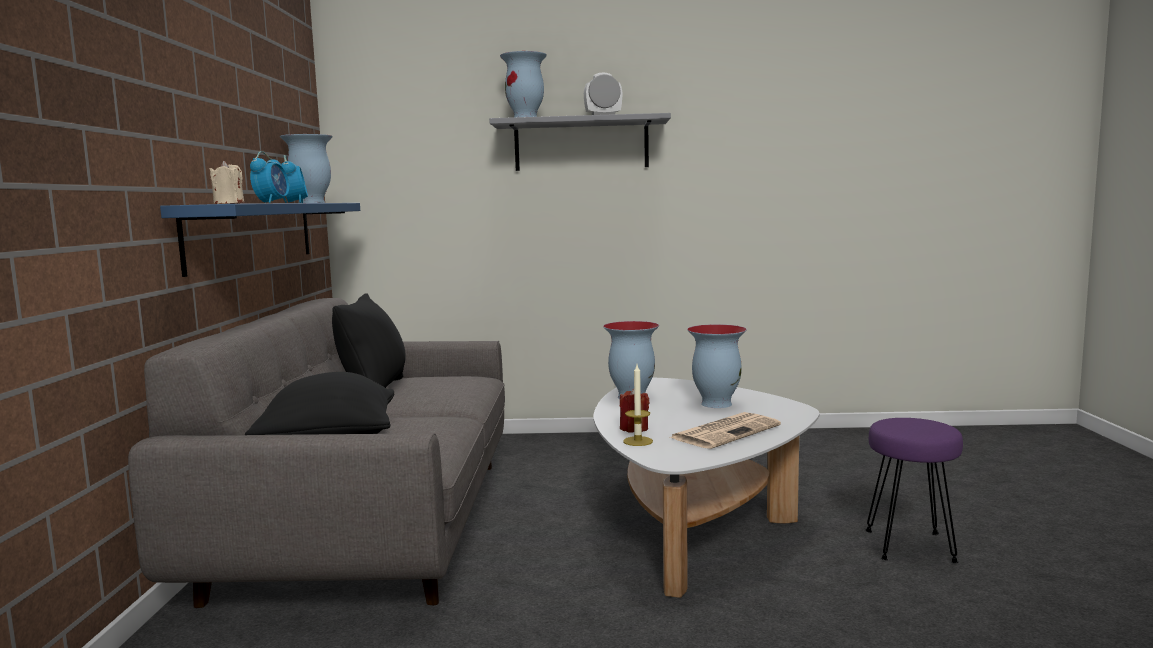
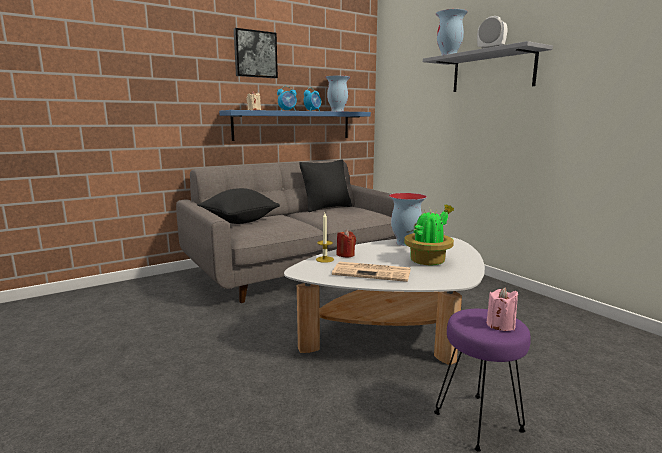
camera: 55 degrees right, 5 degrees up
vase [687,324,747,408] -> potted plant [404,204,454,265]
none -> picture [234,28,278,78]
none -> pink candle [486,287,518,331]

